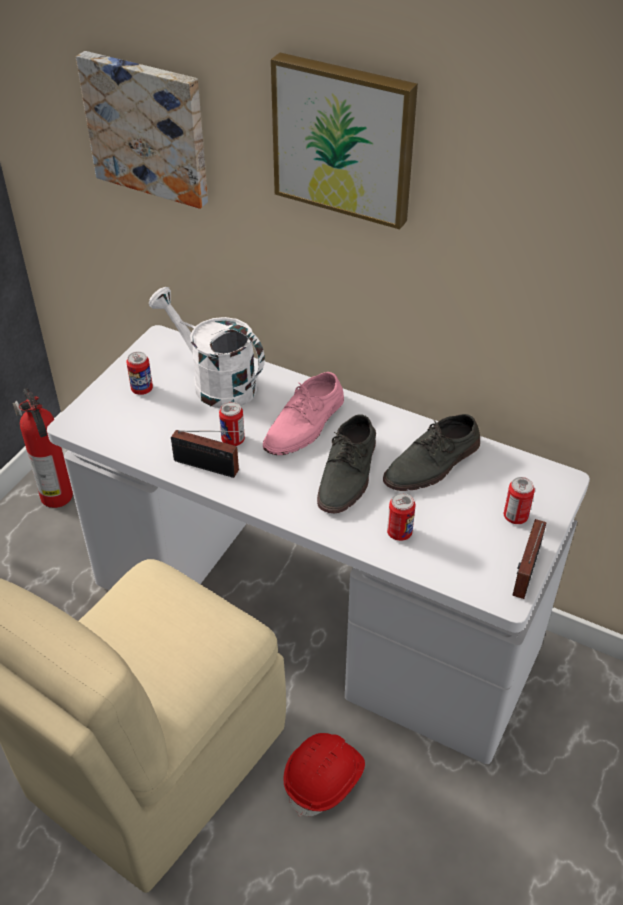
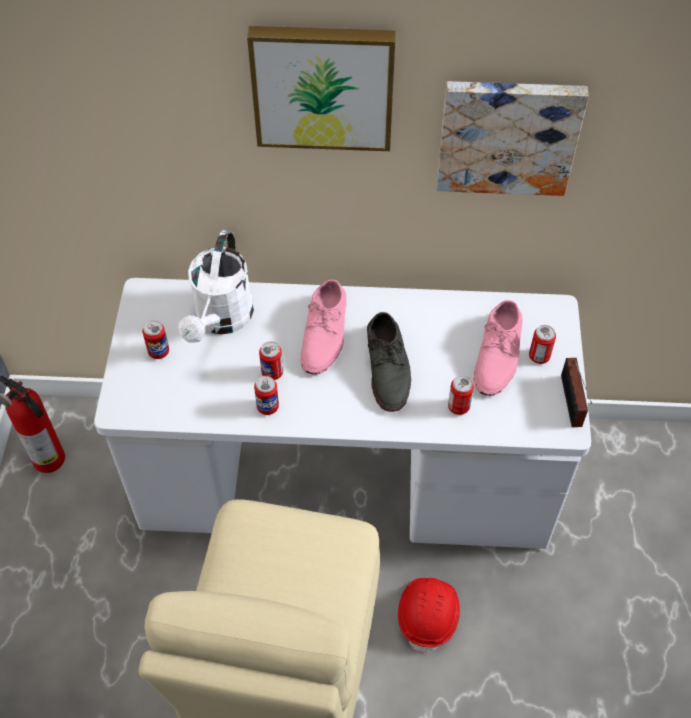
camera: 25 degrees left, 10 degrees up
picture [76,51,208,209] -> picture moved to [437,81,589,196]
white watering can [149,287,265,408] -> white watering can turned 90 degrees counterclockwise [178,230,254,343]
radio [171,430,242,478] -> can [254,376,279,415]
grey shoe [383,414,480,491] -> none
none -> pink shoe [474,300,522,396]

